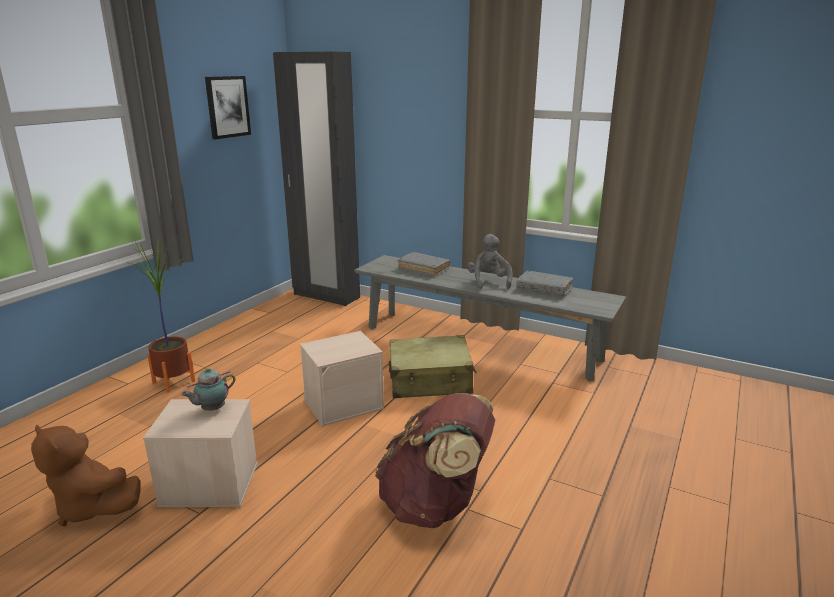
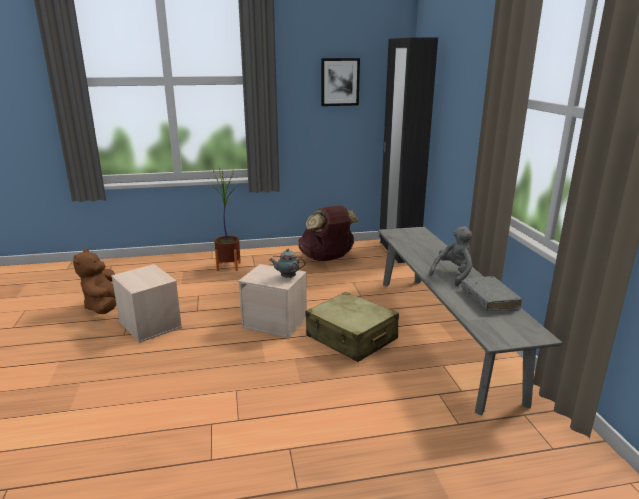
camera: 50 degrees right, 0 degrees up
teapot [181,367,236,411] -> teapot moved to [269,249,306,278]
brown backpack [375,393,495,528] -> brown backpack moved to [298,205,359,261]
grey book [398,252,450,276] -> none

